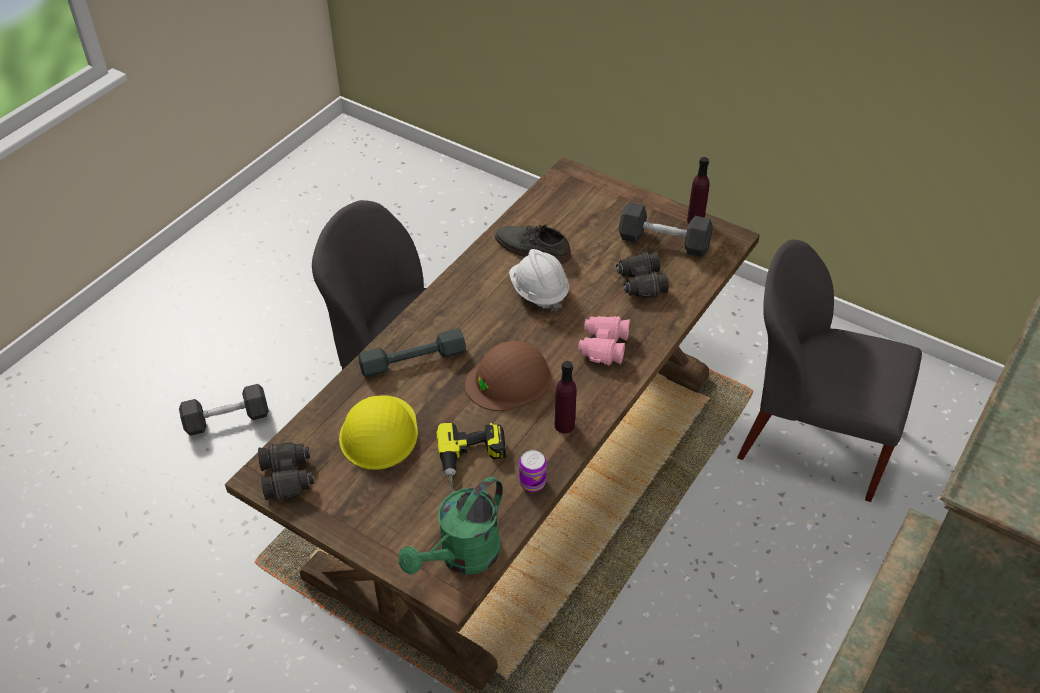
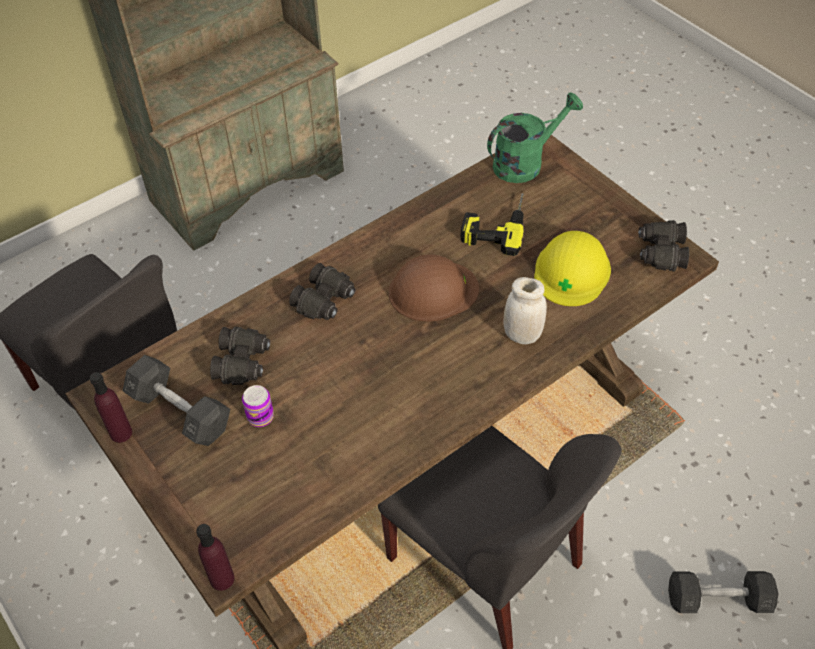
camera: 160 degrees left, 5 degrees up
grey dumbbell [359,328,466,377] -> white jar [503,277,547,344]
grey shoe [495,224,571,264] -> none
white hard hat [509,249,569,311] -> none
can [519,450,546,492] -> can moved to [242,385,274,427]
purple bottle [555,361,577,433] -> purple bottle moved to [196,524,234,591]
pink binoculars [578,316,630,366] -> black binoculars [289,263,356,320]

